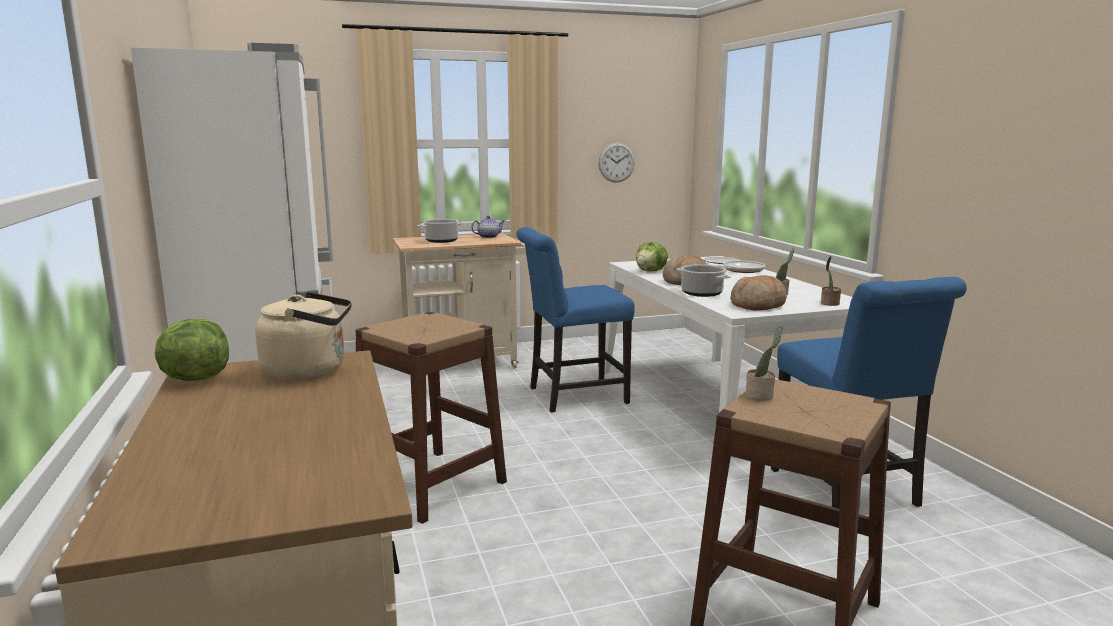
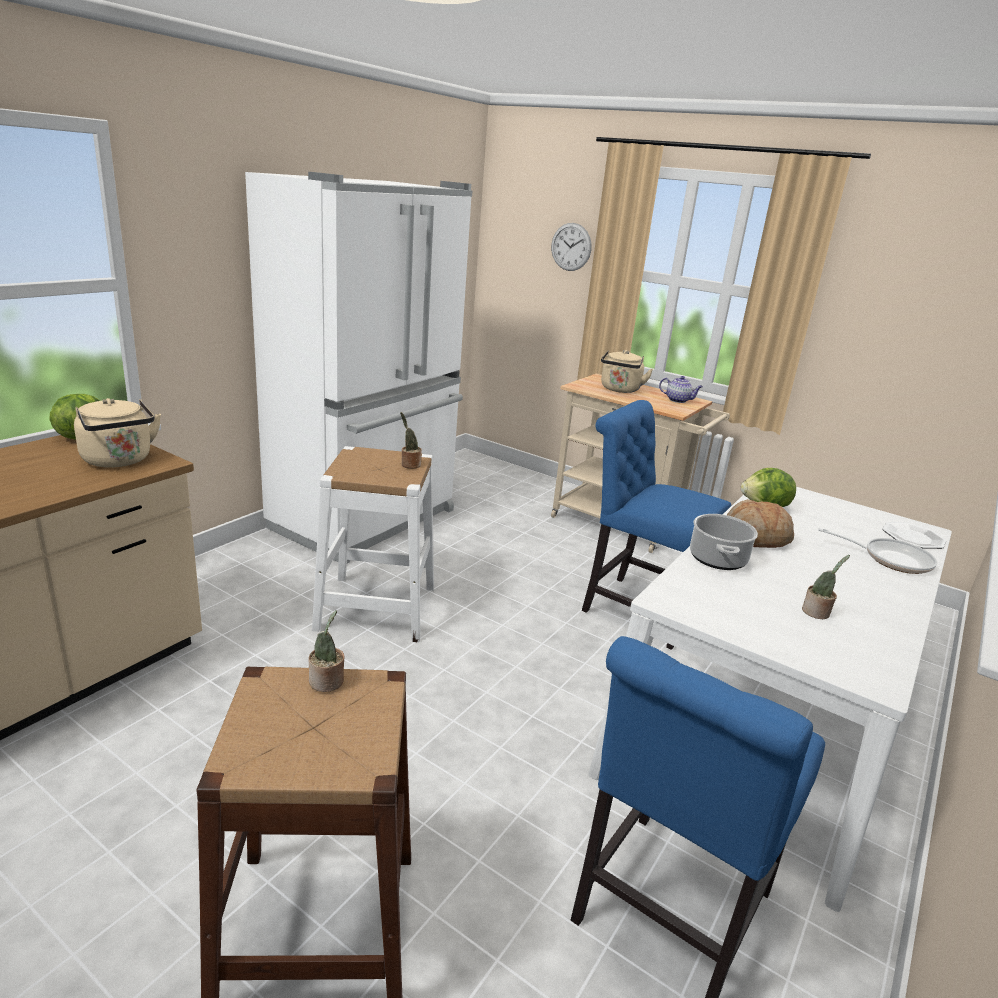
camera: 50 degrees right, 10 degrees up
brown stool [356,312,507,524] -> white stool [312,446,434,643]
cooking pot [417,219,465,243] -> beige kettle [601,350,653,393]
wall clock [598,143,635,183] -> wall clock moved to [551,223,592,271]
bread [730,275,787,311] -> none
potted plant [821,256,841,306] -> potted plant moved to [400,412,422,469]

